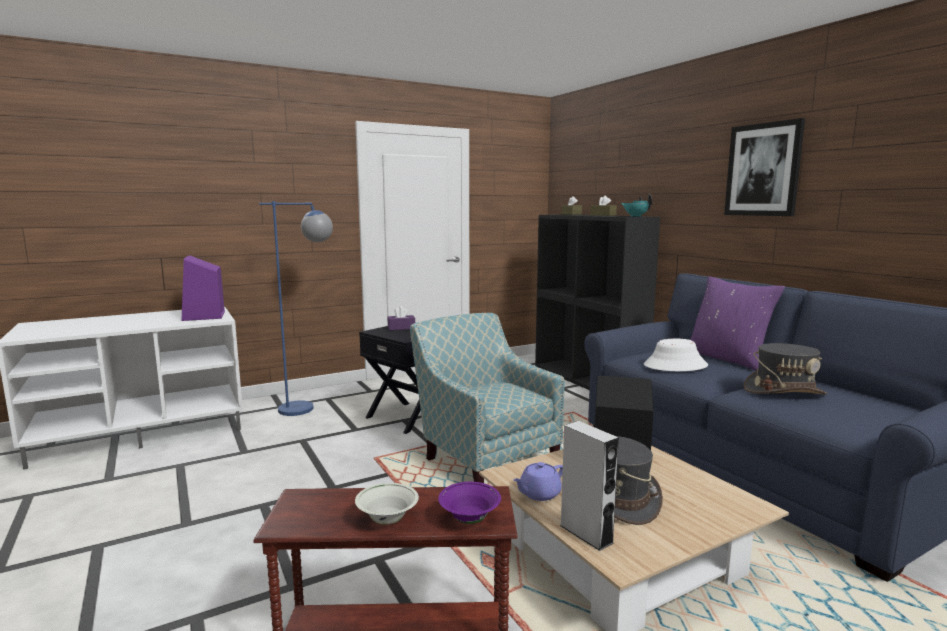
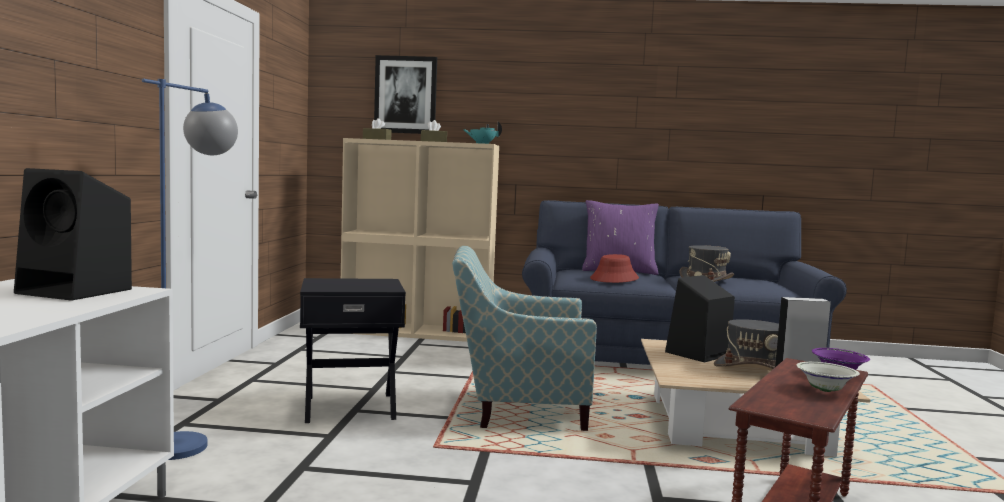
camera: 55 degrees left, 5 degrees down
purple speaker [182,255,225,321] -> black speaker [14,168,132,301]
purple tissue box [388,306,415,330] -> none
purple teapot [513,462,563,501] -> none
black bookcase [535,214,660,390] -> beige bookcase [341,138,499,342]
white hat [644,338,708,371] -> red hat [590,254,639,283]
picture [724,118,805,216] -> picture moved to [374,55,437,134]

